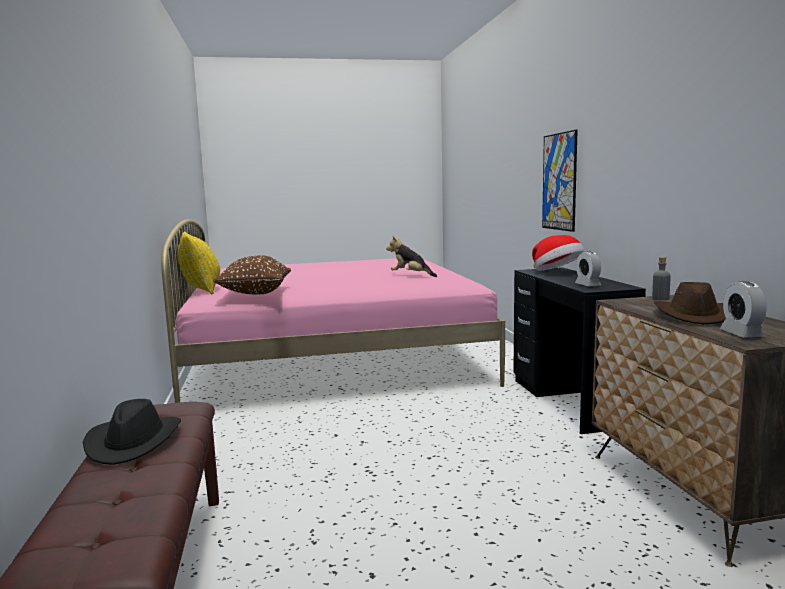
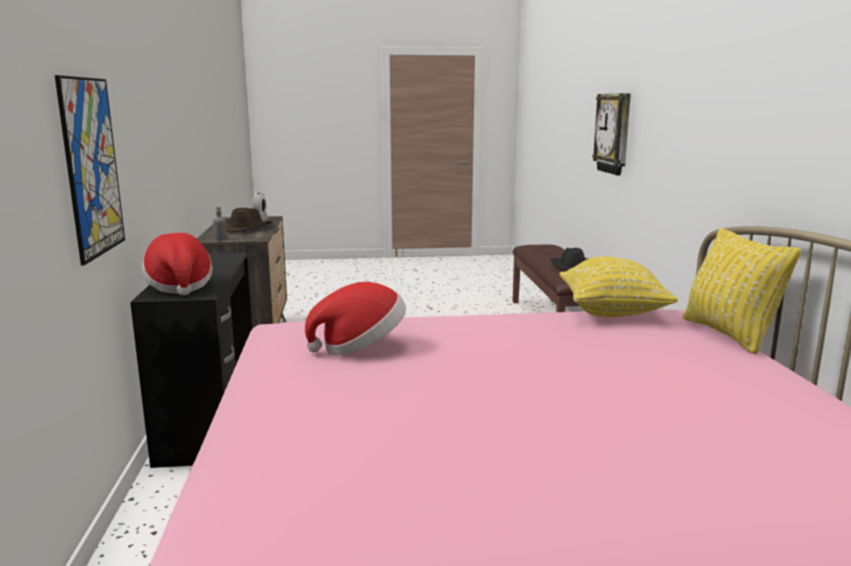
camera: 175 degrees left, 5 degrees up
brown pillow [213,255,291,295] -> yellow pillow [559,256,678,318]
plush toy [386,236,437,277] -> hat [305,282,406,355]
alarm clock [575,251,601,286] -> none
none -> wall clock [592,93,631,175]

